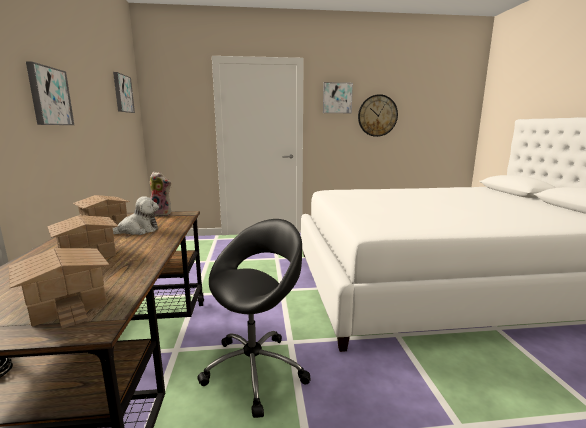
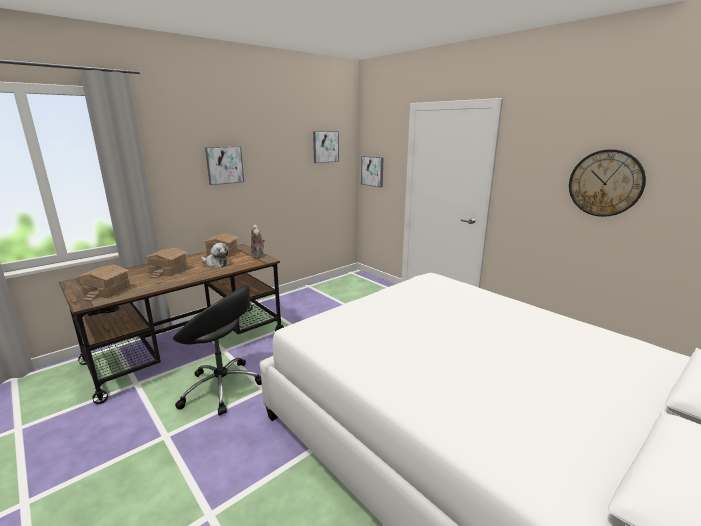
camera: 55 degrees right, 5 degrees up
picture [323,82,353,113] -> picture moved to [361,156,383,187]

